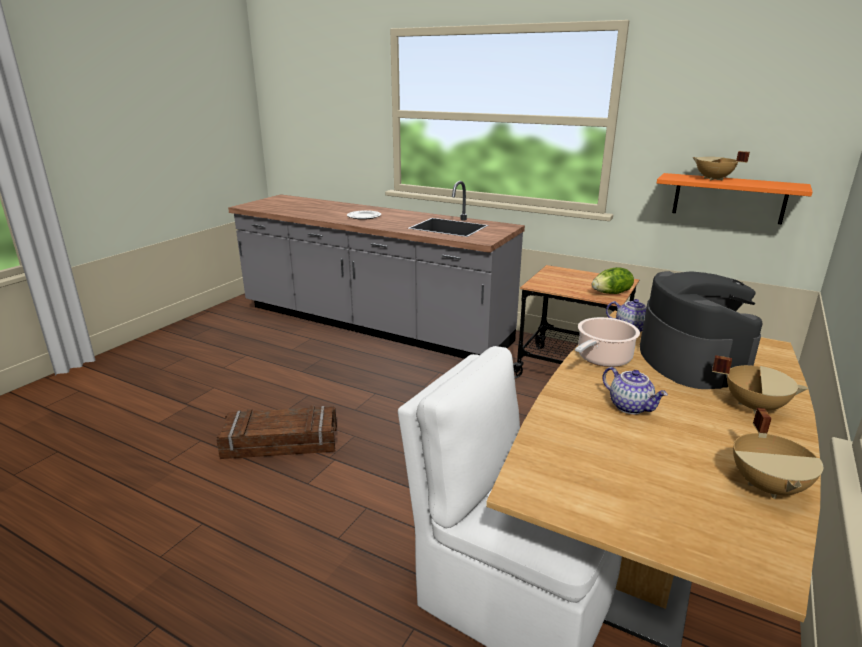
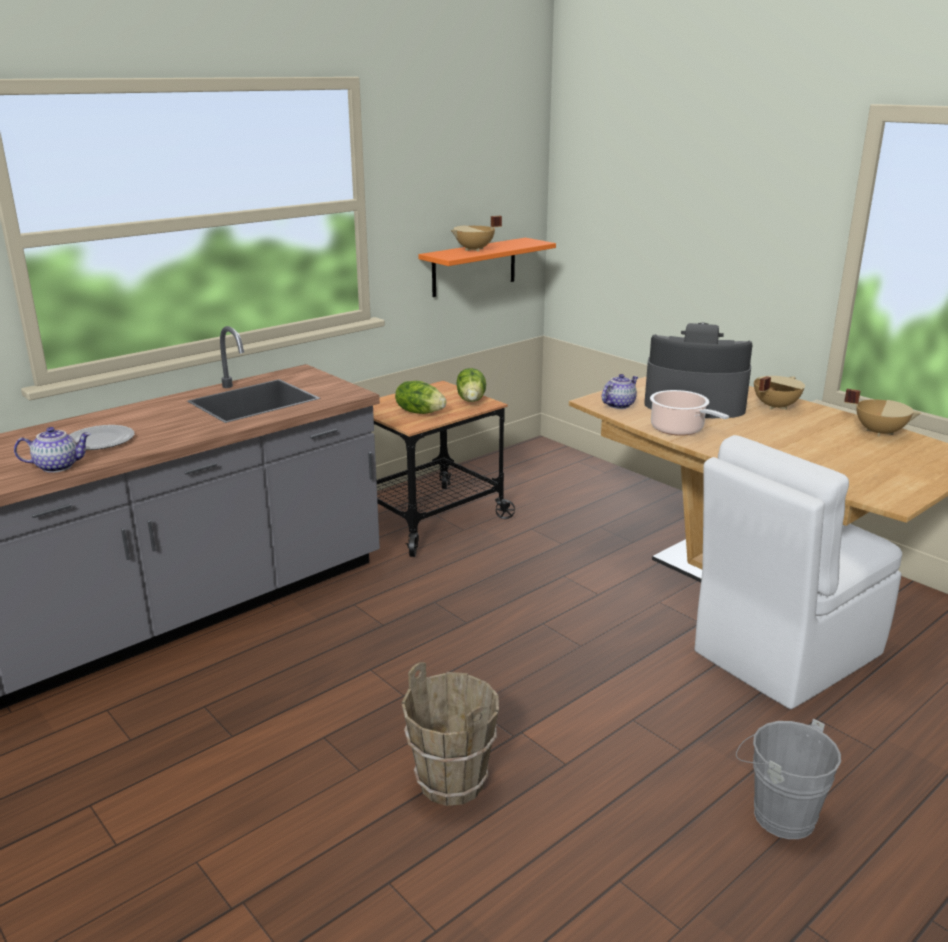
camera: 70 degrees left, 0 degrees up
crate [216,406,337,459] -> brown bucket [402,662,499,806]
teapot [602,367,668,414] -> teapot moved to [14,427,91,473]
none -> lettuce [395,381,446,414]
none -> grey bucket [736,719,841,839]

